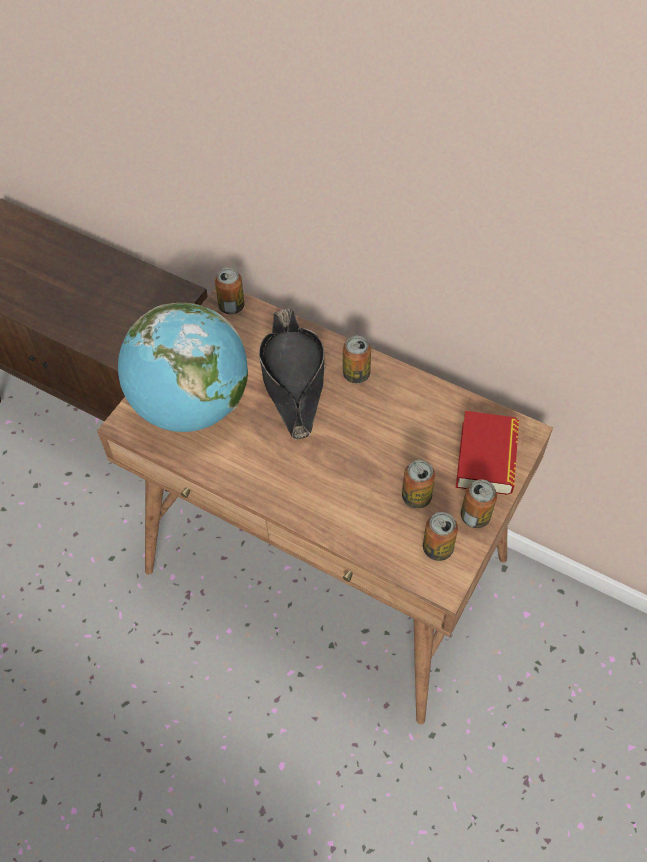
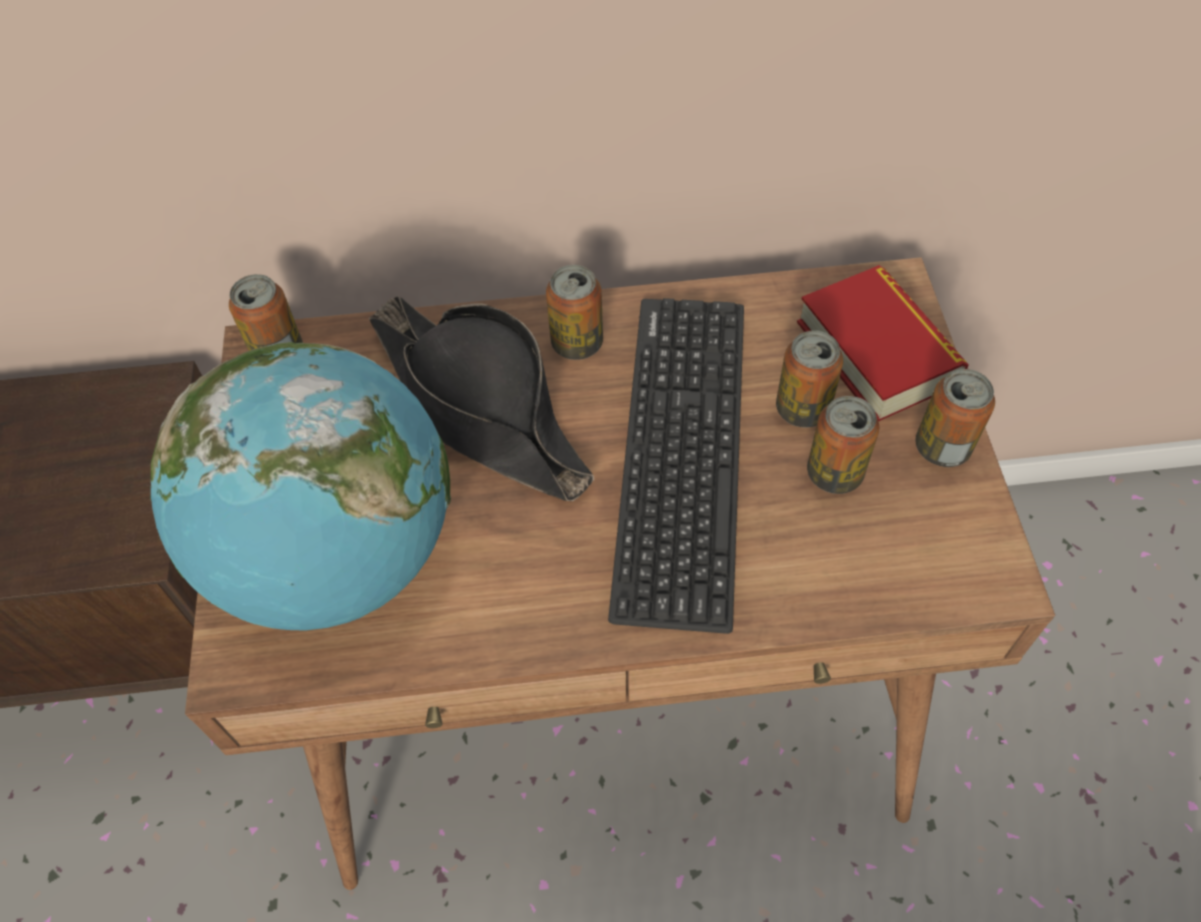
camera: 35 degrees left, 0 degrees up
can [423,512,458,561] -> can moved to [776,331,843,427]
none -> keyboard [608,298,744,634]

